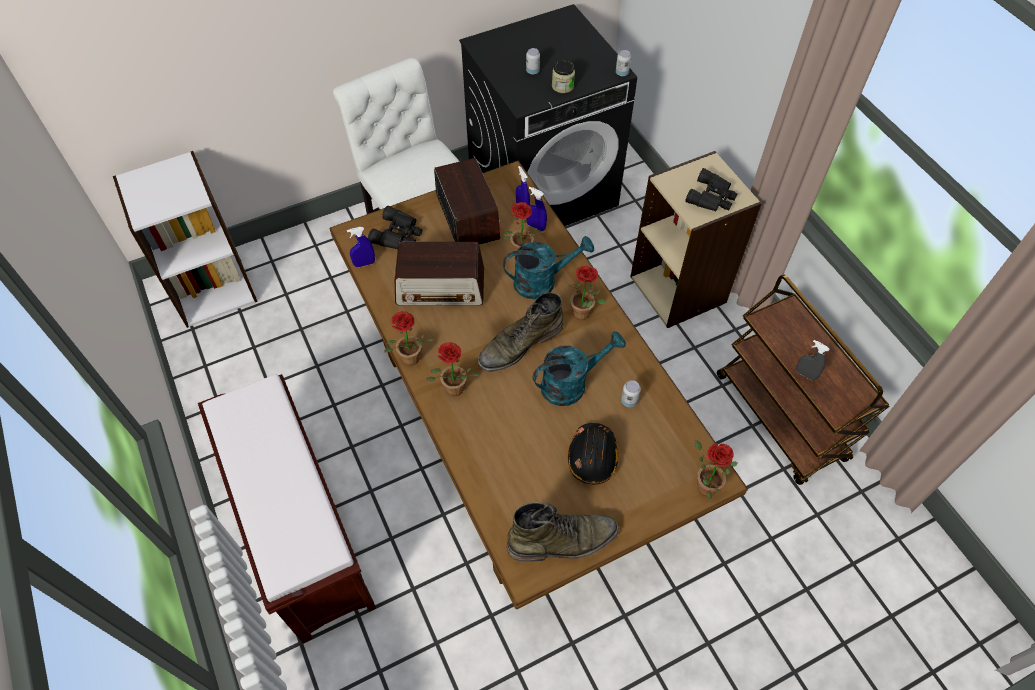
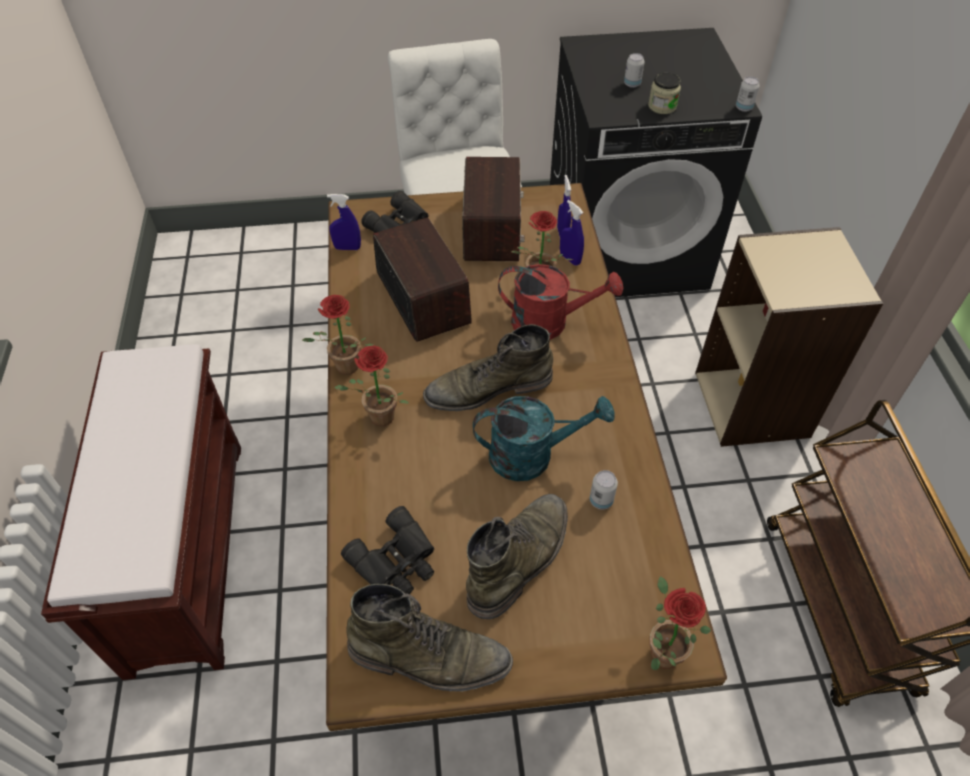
camera: 20 degrees right, 5 degrees down
white bookcase [113,151,258,328] -> none
radio [395,242,484,306] -> radio turned 135 degrees counterclockwise [373,217,472,342]
turquoise watering can [503,236,594,299] -> red watering can [498,264,623,340]
potted plant [568,266,606,320] -> none
black hard hat [568,423,619,484] -> green boot [466,494,568,619]
black binoculars [685,168,738,211] -> black binoculars moved to [341,506,435,594]
grey spray bottle [796,340,829,381] -> none

